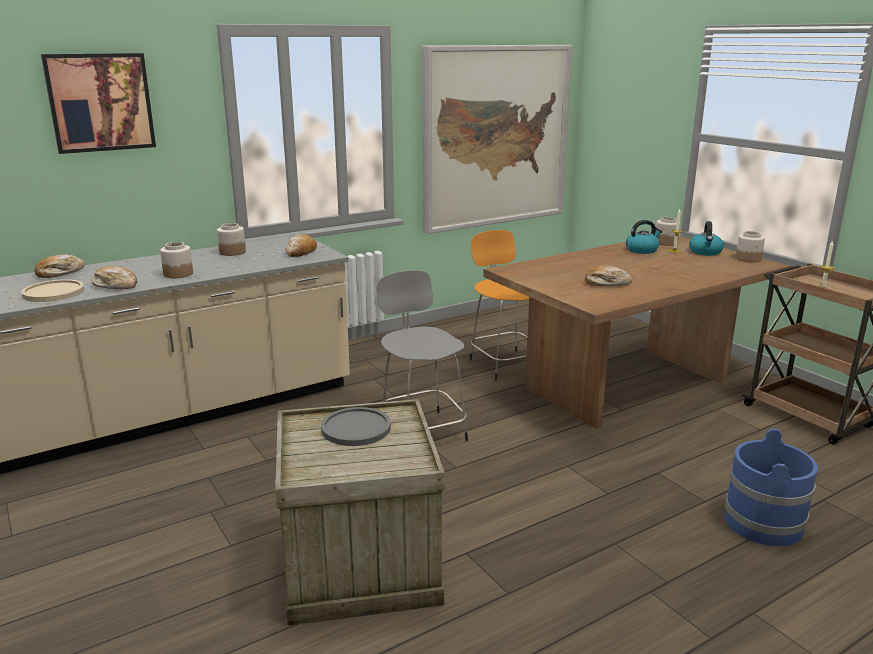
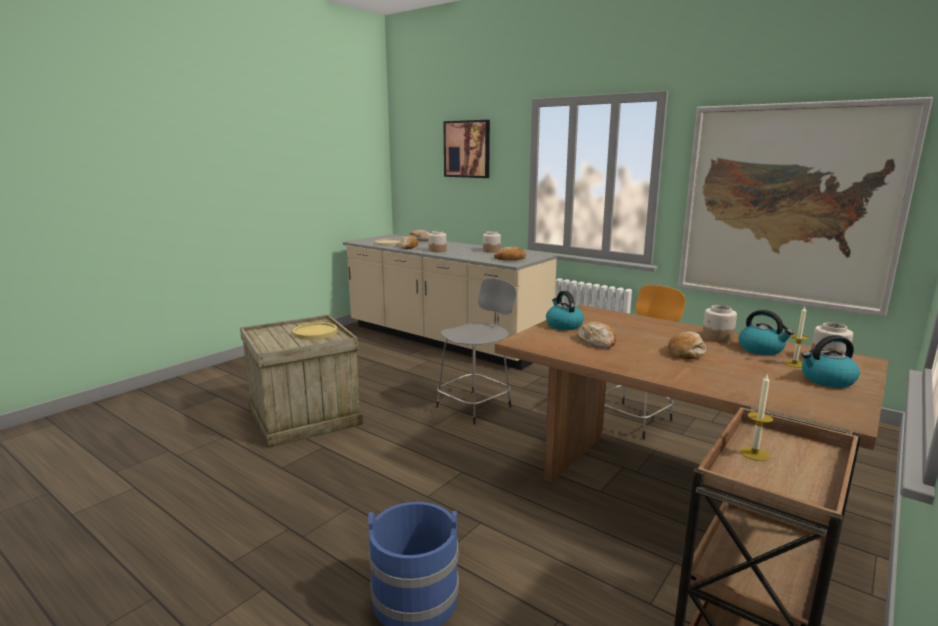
camera: 70 degrees right, 5 degrees down
grey plate [321,407,391,446] -> yellow plate [293,323,337,339]
jar [735,231,765,262] -> jar moved to [702,305,737,343]
none -> kettle [546,291,584,330]
none -> bread [668,331,706,359]

